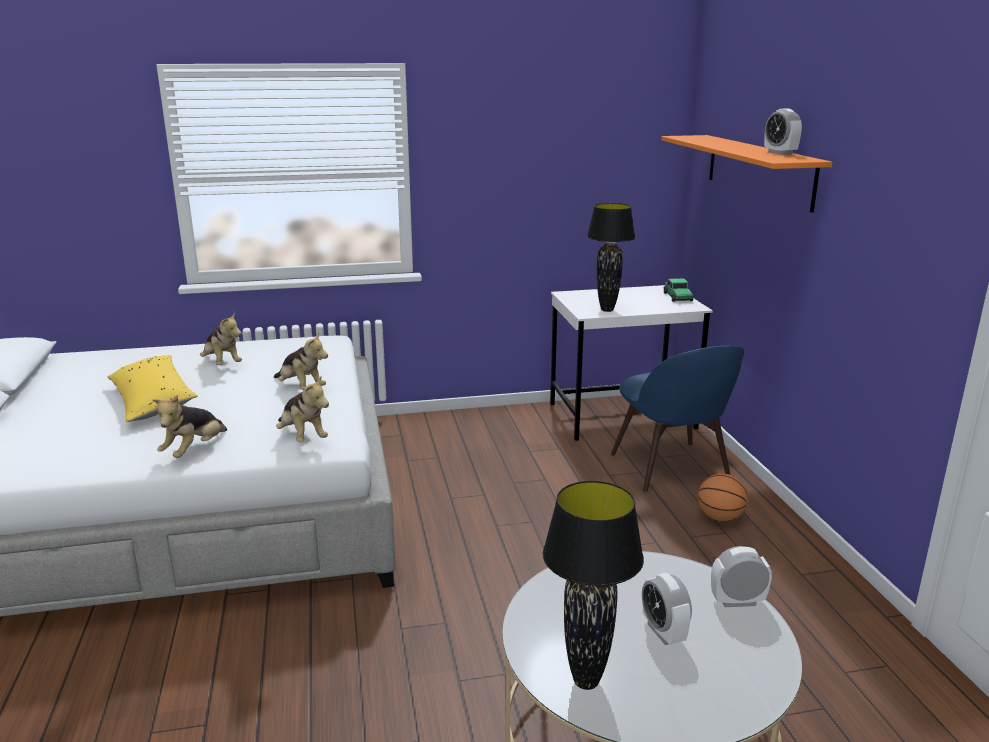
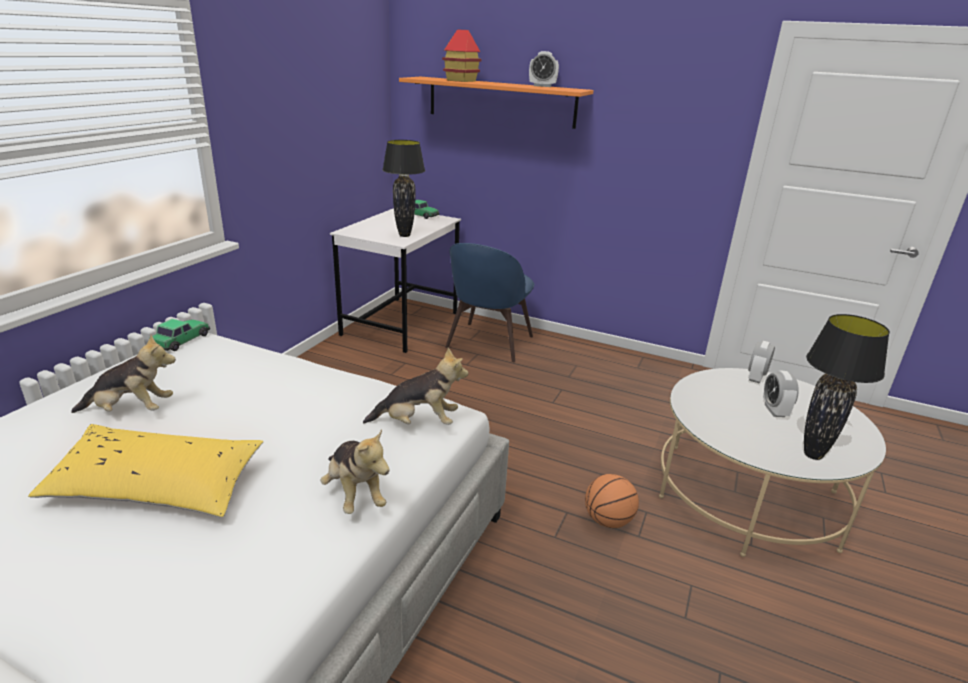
camera: 55 degrees left, 5 degrees up
plush toy [274,333,328,390] -> none
blue chair [611,346,744,492] -> blue chair turned 90 degrees clockwise [445,243,535,362]
alarm clock [642,573,692,645] -> alarm clock turned 75 degrees clockwise [763,370,799,417]
basketball [698,473,749,522] -> basketball moved to [585,474,639,528]
none -> toy car [149,319,210,351]
none -> toy house [442,30,482,82]

